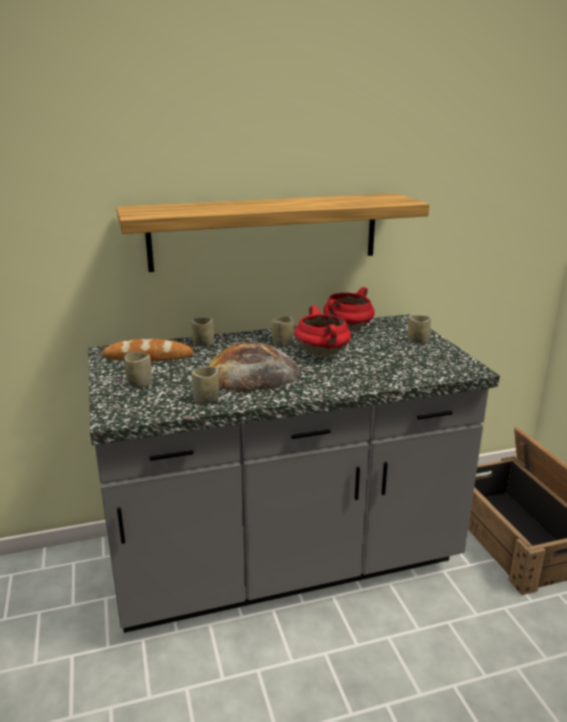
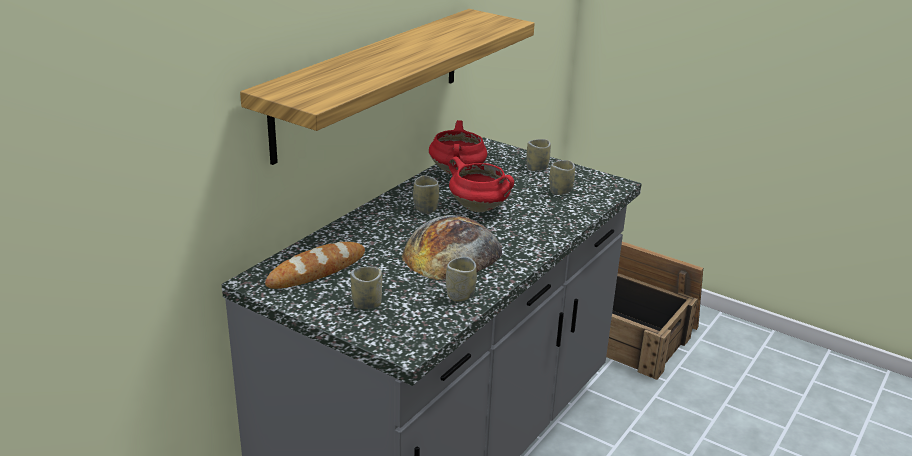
camera: 40 degrees left, 5 degrees up
cup [191,318,214,347] -> cup moved to [549,160,575,195]

